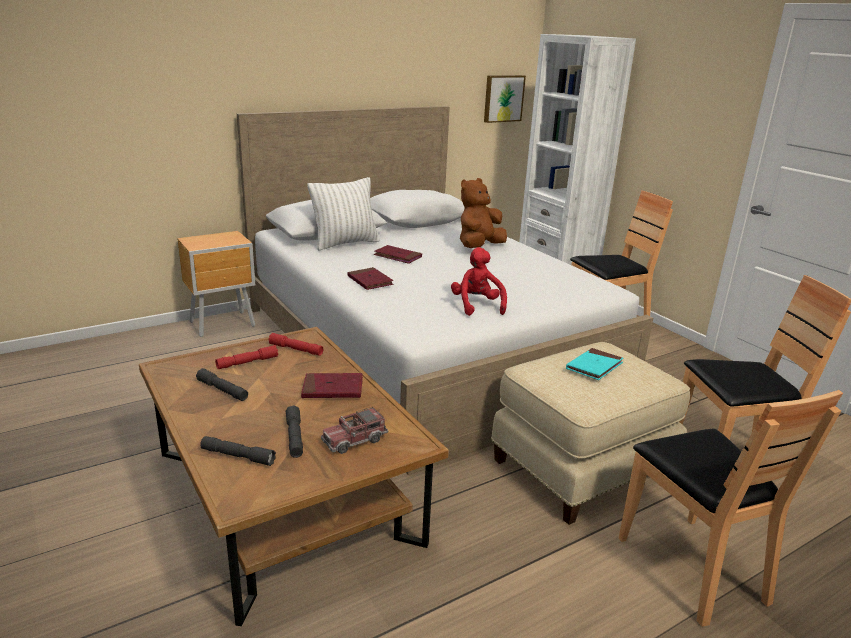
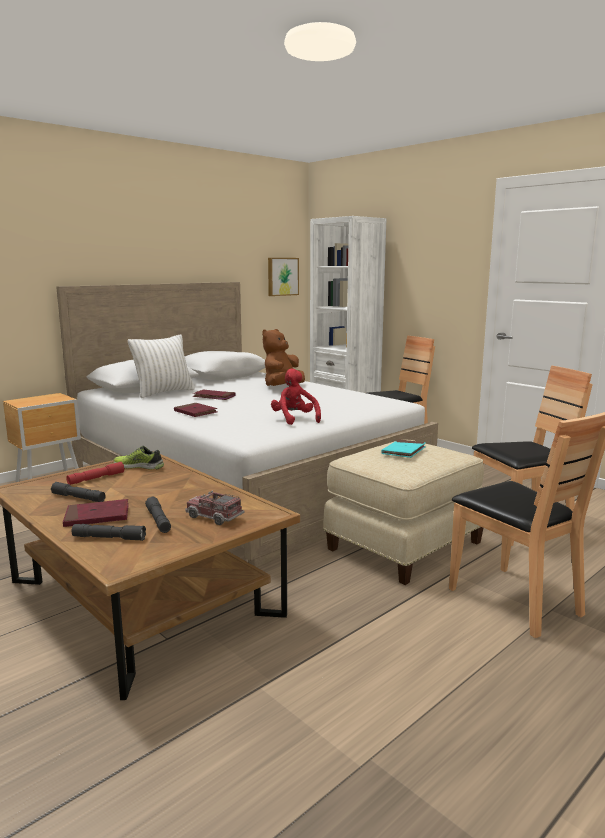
camera: 10 degrees left, 10 degrees down
red flashlight [268,333,323,356] -> shoe [114,446,164,470]
red book [301,373,363,398] -> red book moved to [63,499,129,527]
toy truck [321,407,388,454] -> toy truck turned 75 degrees clockwise [186,491,245,525]

